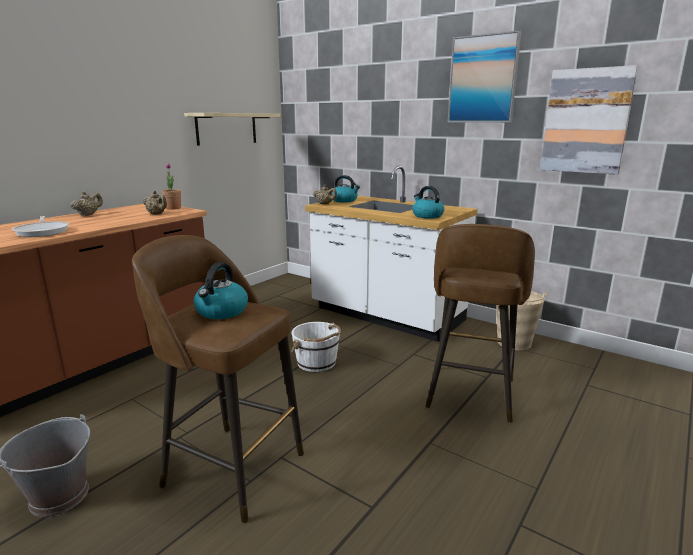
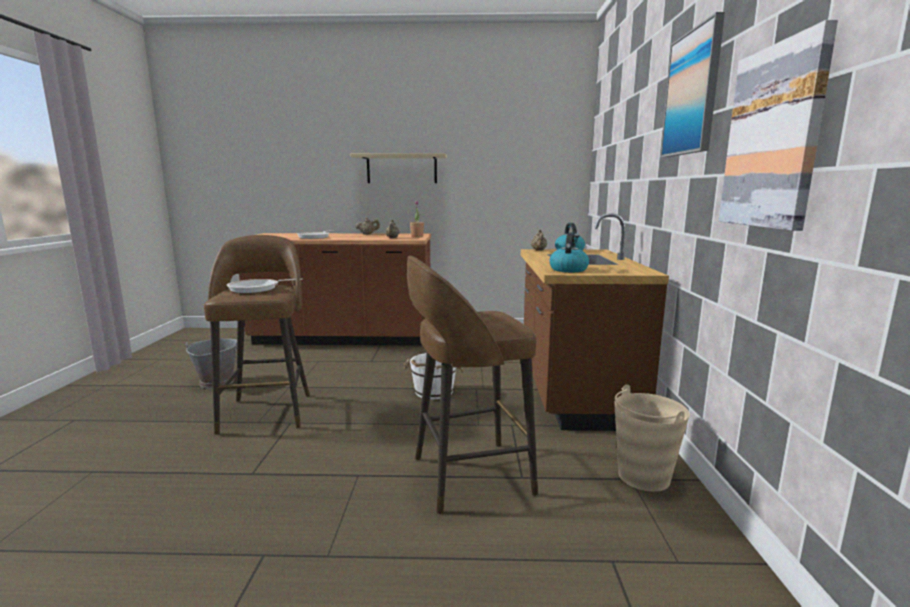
camera: 55 degrees right, 5 degrees down
beige shelf [184,113,281,145] -> beige shelf moved to [350,153,447,183]
kettle [194,262,248,319] -> frying pan [227,278,303,293]
white counter [305,166,478,342] -> brown counter [521,213,669,431]

